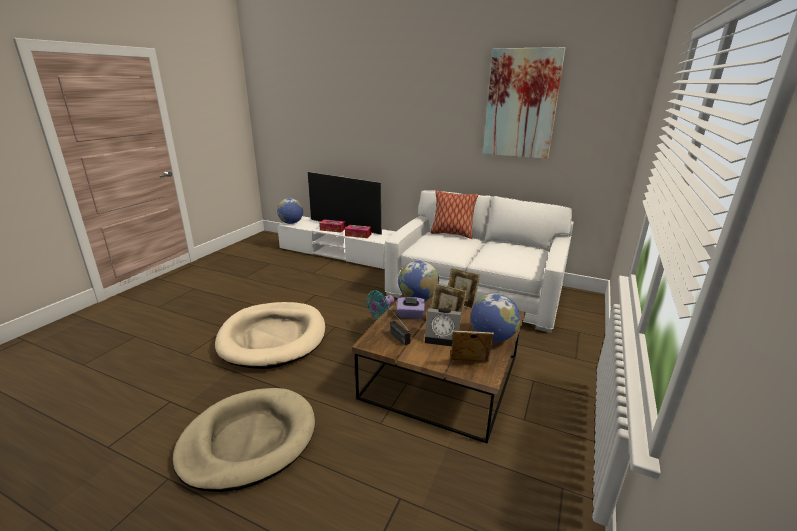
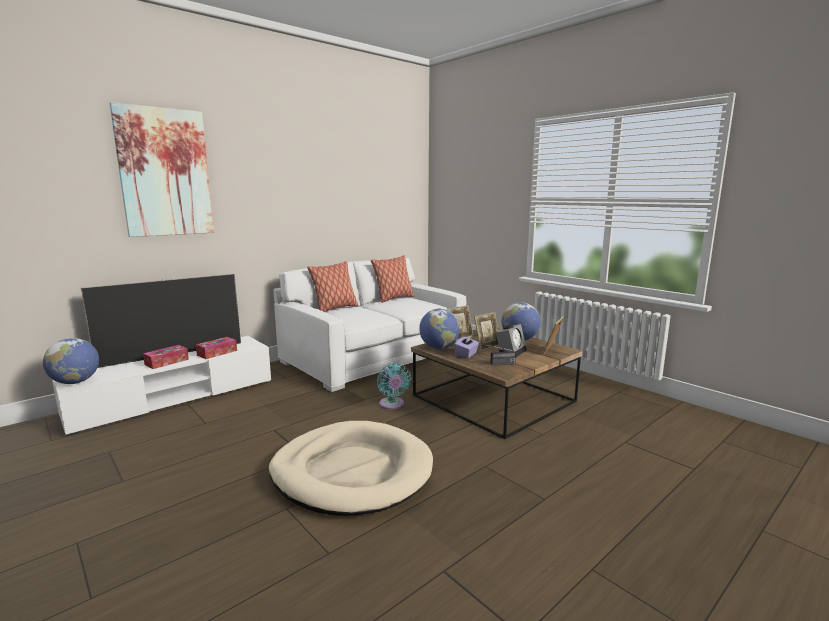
camera: 65 degrees left, 10 degrees down
beige dog bed [173,388,315,492] -> none
picture [483,47,565,159] -> picture moved to [109,102,214,237]
none -> pillow [371,256,414,303]

